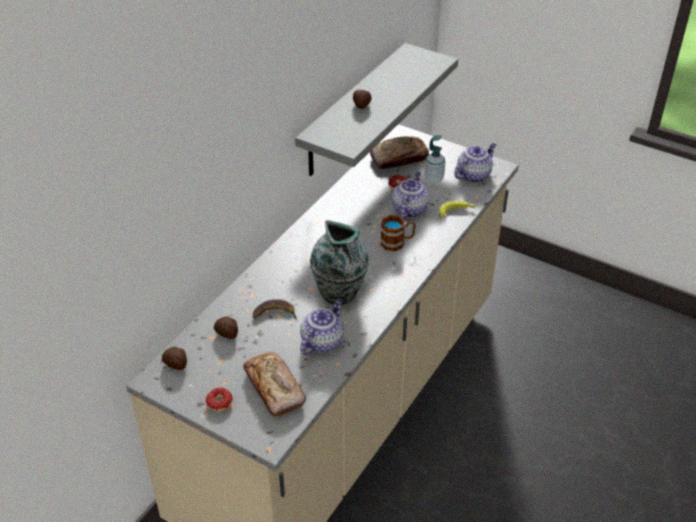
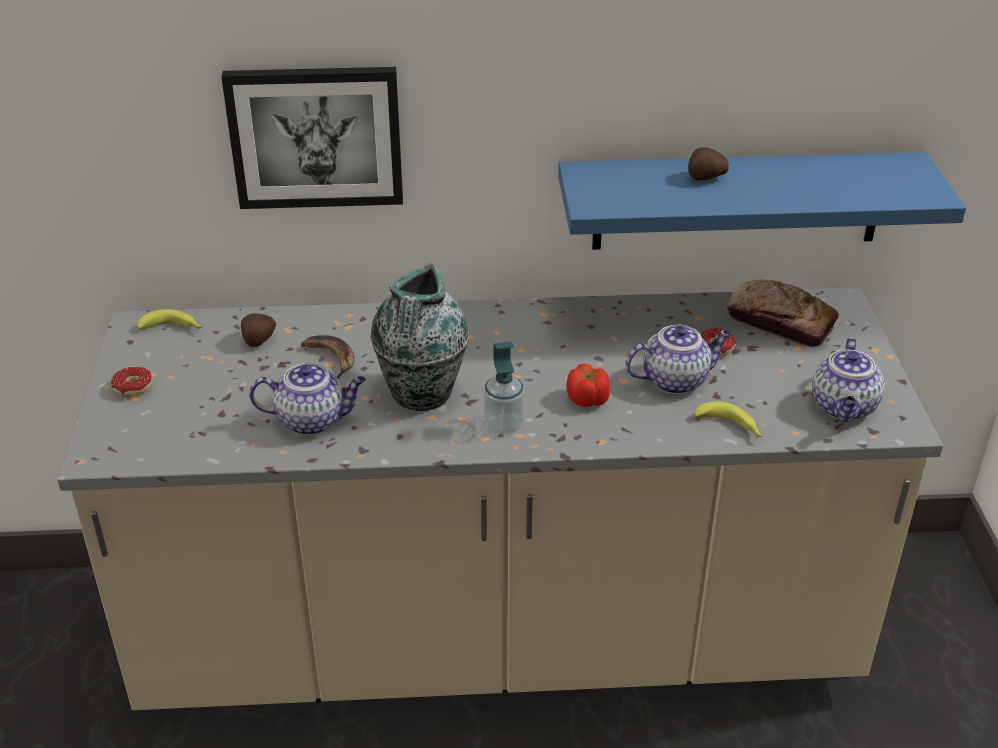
camera: 55 degrees right, 5 degrees down
potato [162,347,187,370] -> banana [137,309,203,330]
bread [243,352,306,417] -> none
grey shelf [295,43,458,176] -> blue shelf [558,152,966,250]
mug [381,215,416,251] -> tomato [566,364,610,407]
soap dispenser [424,135,446,183] -> soap dispenser moved to [484,342,524,434]
teapot [454,143,496,183] -> teapot turned 90 degrees clockwise [812,337,885,422]
none -> picture [221,67,403,209]

